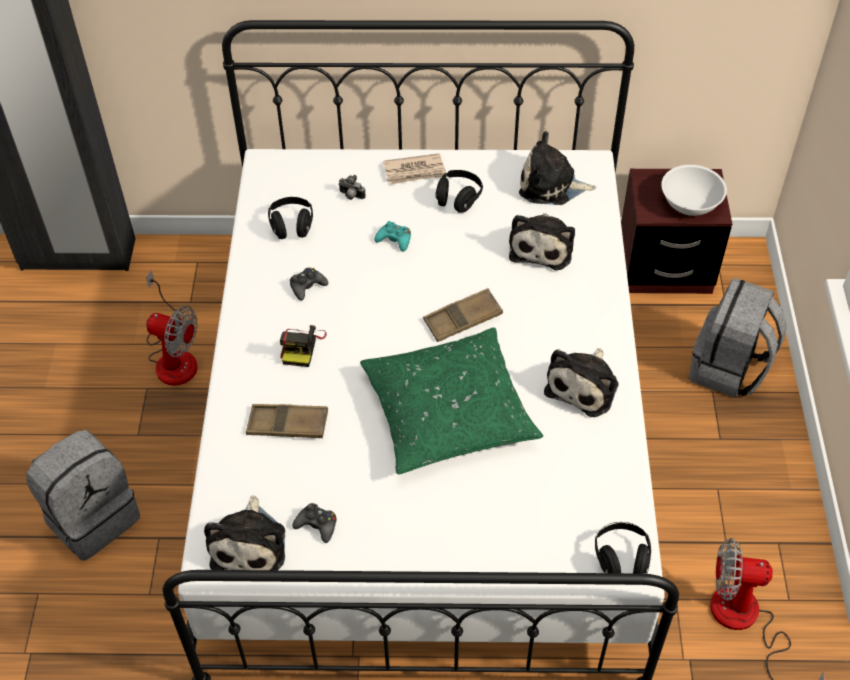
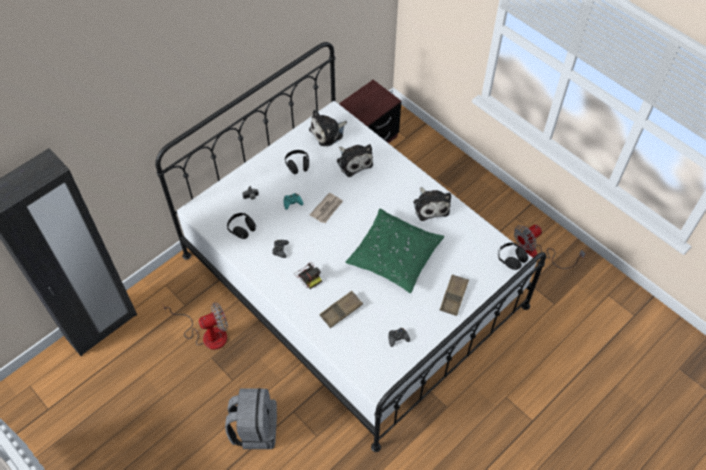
camera: 45 degrees left, 5 degrees up
plush toy [204,495,285,570] -> none
newspaper [383,153,447,184] -> newspaper moved to [309,193,343,223]
brown tray [423,288,503,342] -> brown tray moved to [440,274,469,316]
white bowl [661,165,727,216] -> none
grey backpack [689,278,787,398] -> none

